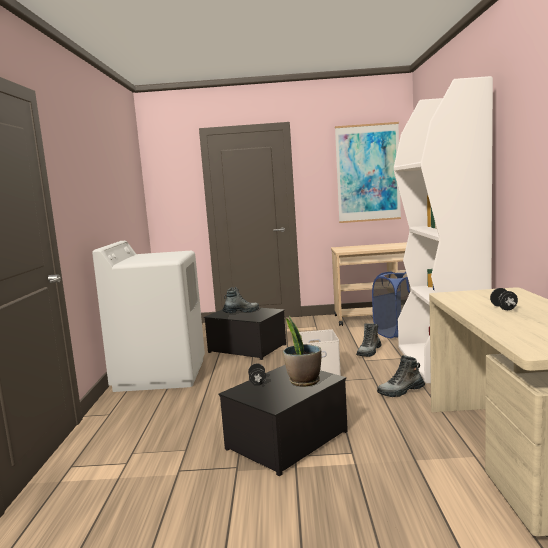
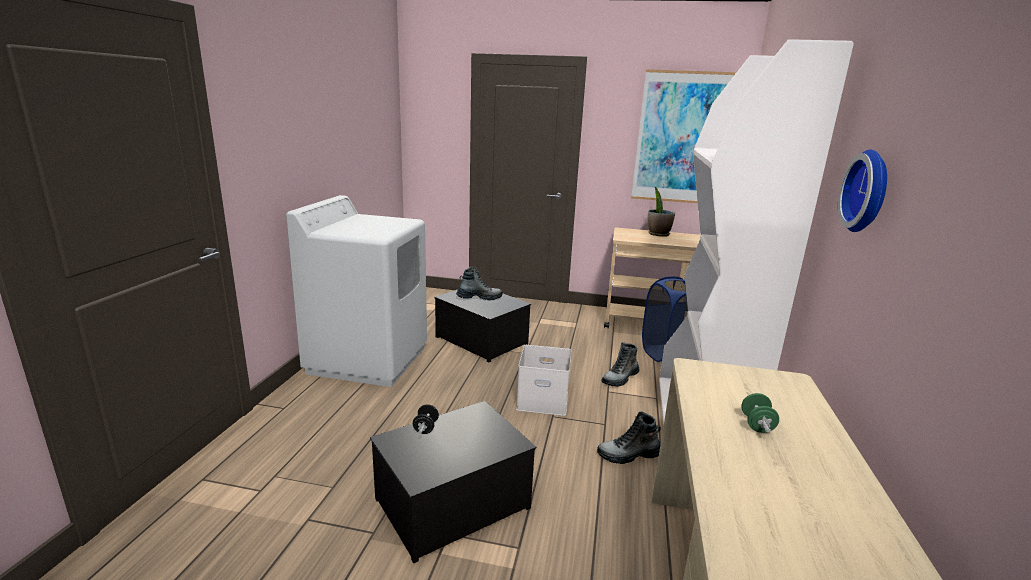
camera: 10 degrees right, 10 degrees up
potted plant [283,316,321,387] -> potted plant moved to [648,187,675,237]
black dumbbell [490,288,518,310] -> green dumbbell [741,393,779,433]
none -> wall clock [838,150,887,232]

